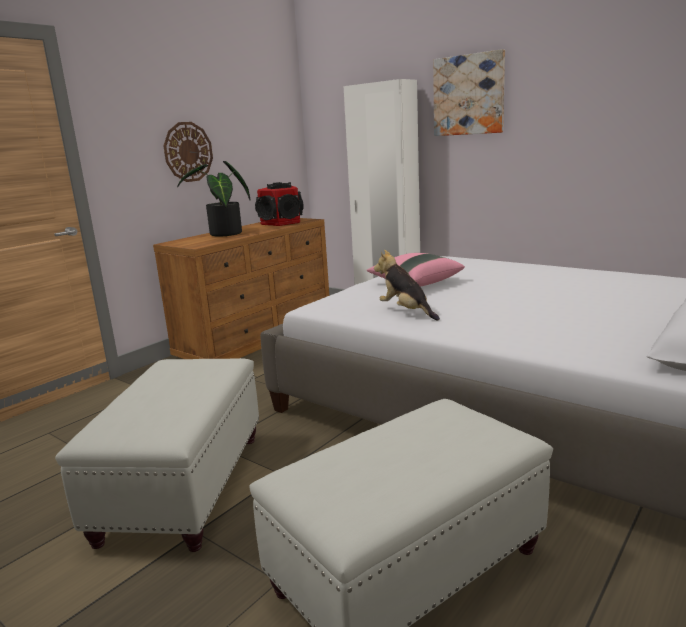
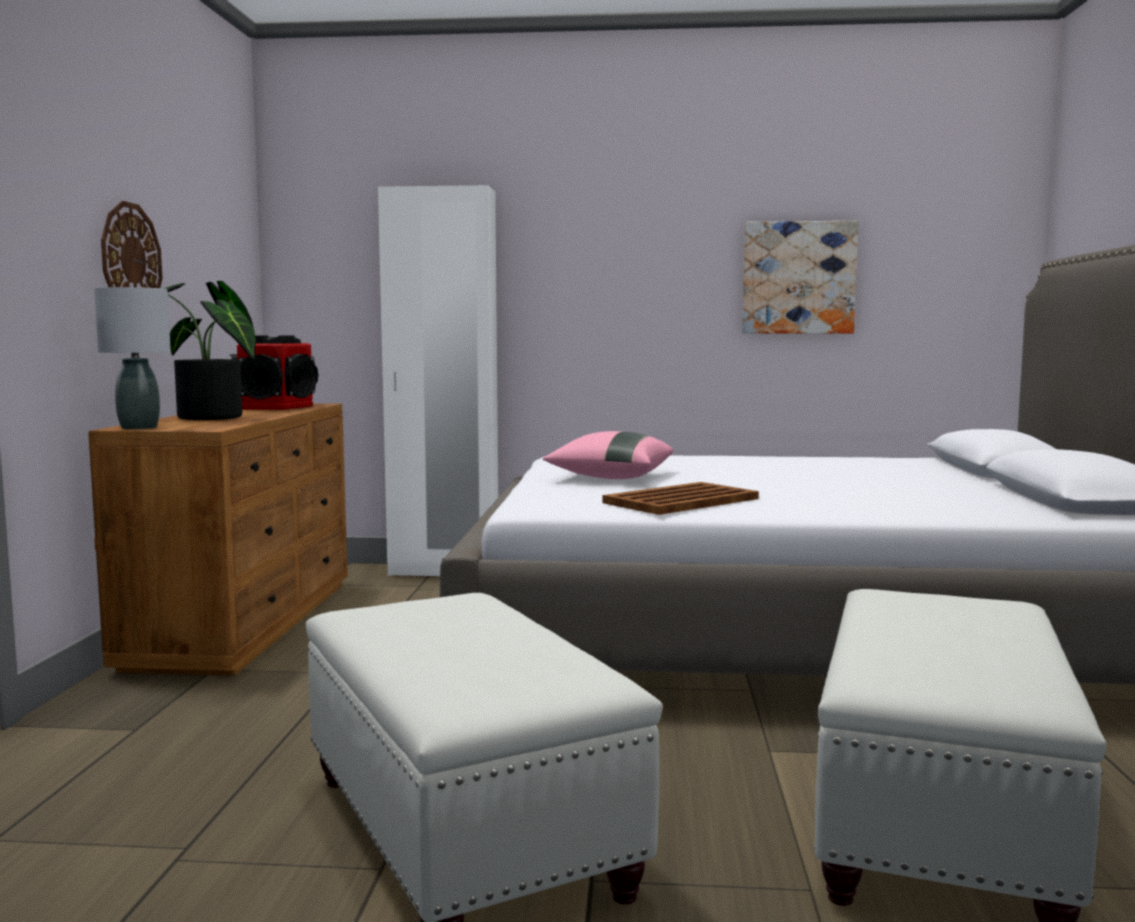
camera: 35 degrees left, 10 degrees down
plush toy [374,250,440,321] -> brown tray [602,482,759,515]
picture [433,49,505,136] -> picture moved to [742,221,858,334]
none -> grey table lamp [94,287,171,430]

